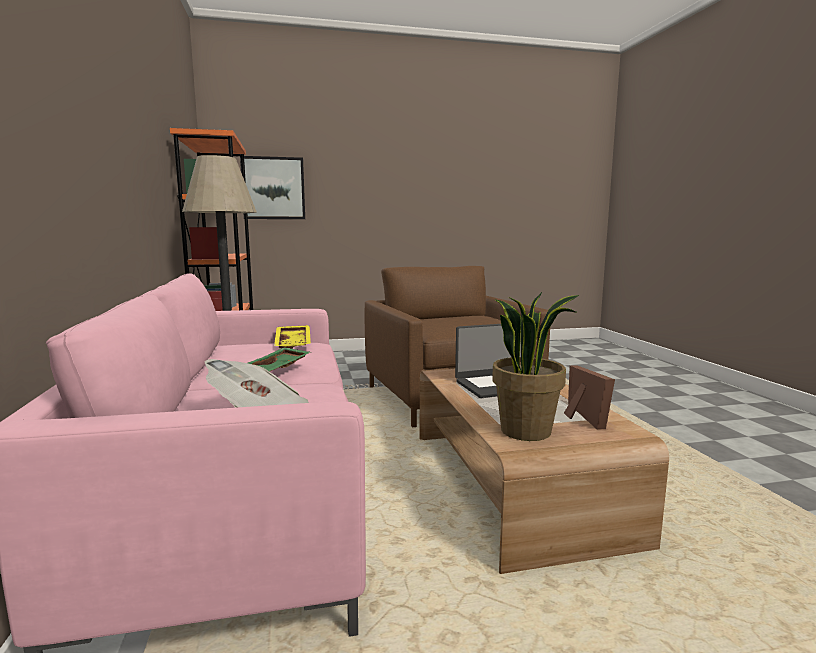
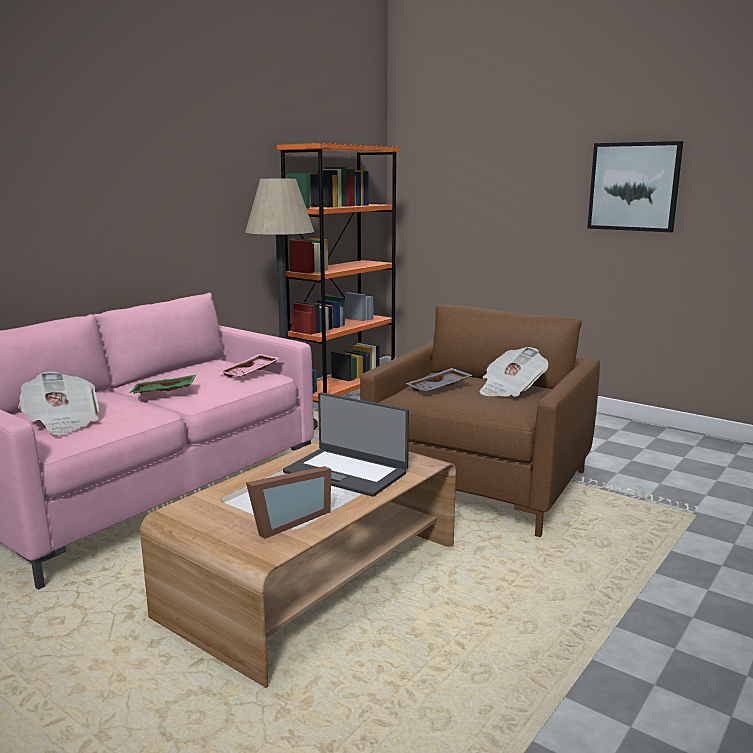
camera: 50 degrees right, 5 degrees up
picture [240,156,305,219] -> picture moved to [587,141,683,232]
yellow tray [274,325,311,349] -> pink tray [218,354,280,377]
potted plant [492,292,579,441] -> none
none -> grey tray [406,368,472,392]
none -> newspaper [479,347,548,397]

